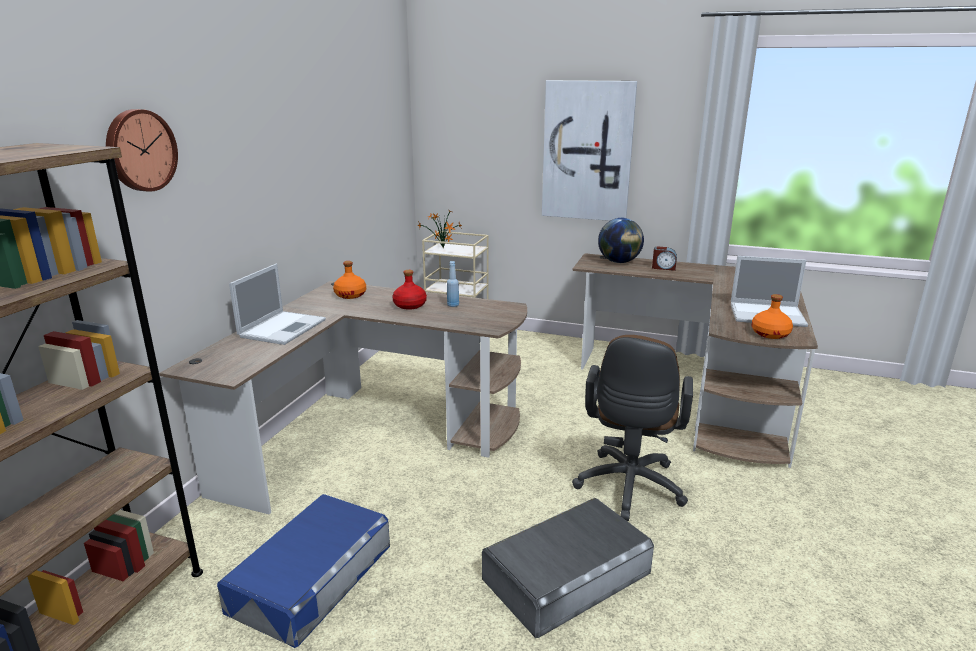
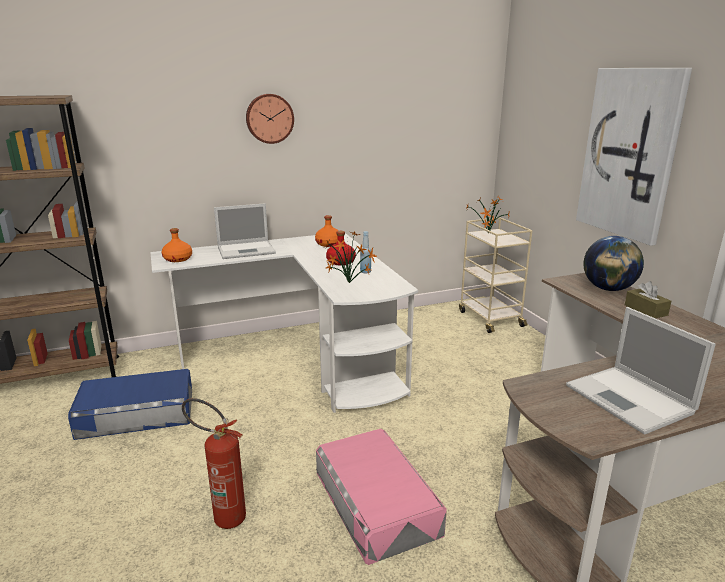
camera: 50 degrees right, 0 degrees up
wall clock [106,109,178,192] -> wall clock moved to [246,94,294,144]
brown desk [159,281,527,515] -> white desk [150,233,418,413]
grey storage box [482,498,654,638] -> fire extinguisher [182,398,246,529]
brown office chair [572,335,693,521] -> pink storage box [316,429,447,565]
alarm clock [652,246,677,271] -> brown tissue box [625,281,672,318]
orange bottle [752,294,793,339] -> orange bottle moved to [162,228,192,262]
none -> potted plant [325,231,377,283]

